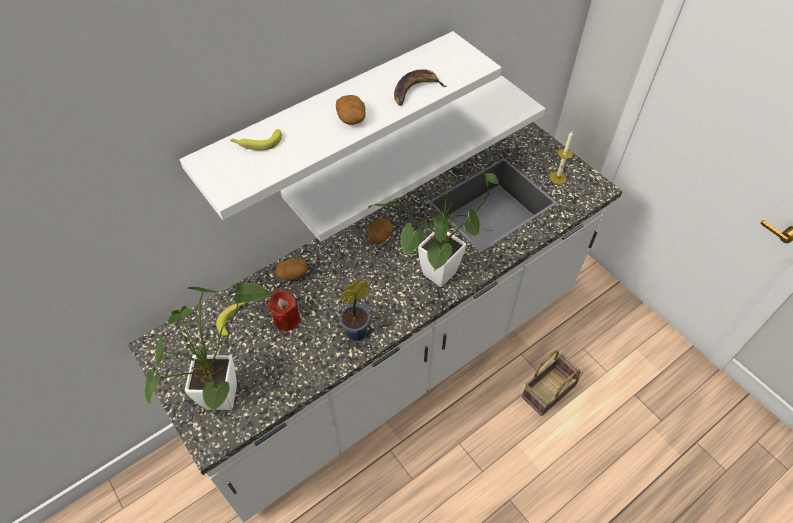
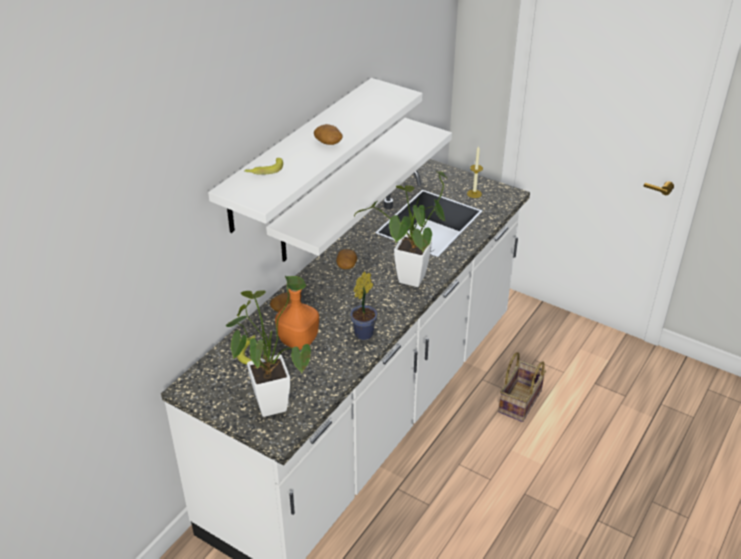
camera: 20 degrees left, 15 degrees down
red candle [267,290,301,331] -> orange bottle [275,289,319,350]
banana [394,69,447,106] -> none

